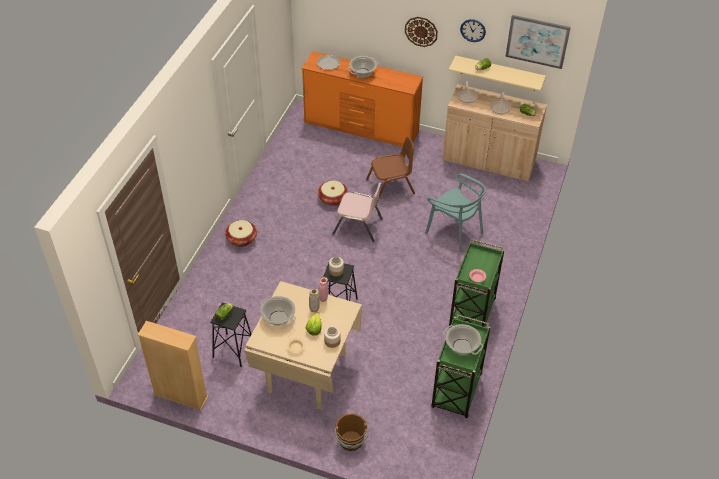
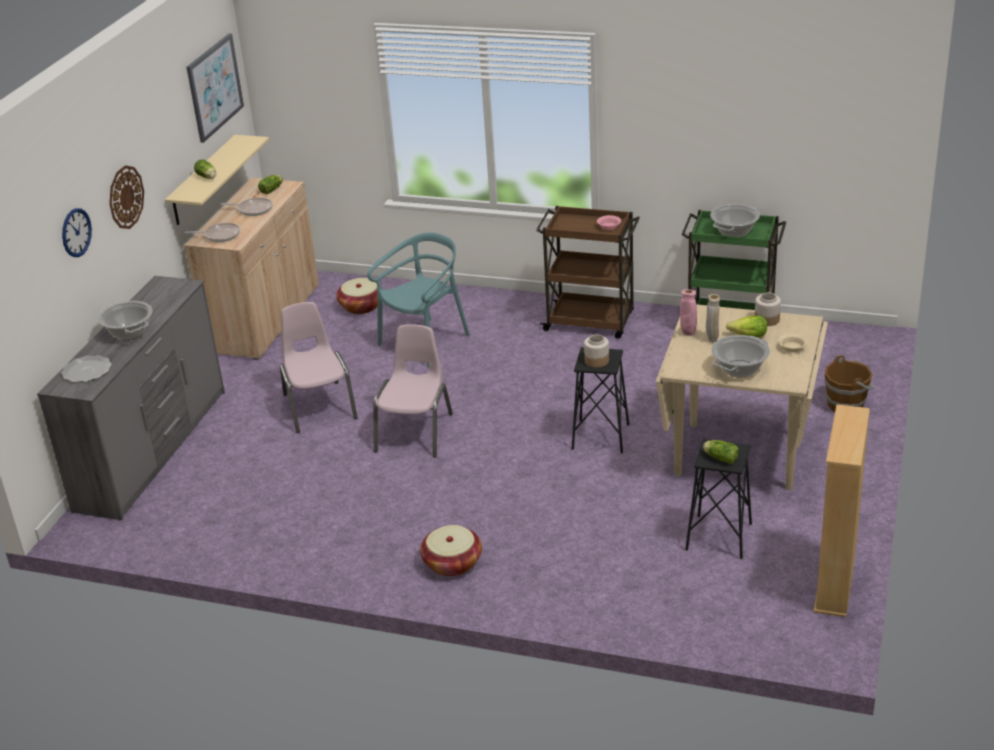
camera: 90 degrees left, 15 degrees down
orange dresser [302,51,423,147] -> grey dresser [37,276,225,520]
basket [318,181,348,206] -> basket moved to [336,278,378,314]
brown chair [366,136,415,202] -> pink chair [280,302,358,433]
green cart [449,239,504,328] -> brown cart [536,206,640,339]
wall clock [460,19,486,42] -> wall clock moved to [62,208,92,257]

